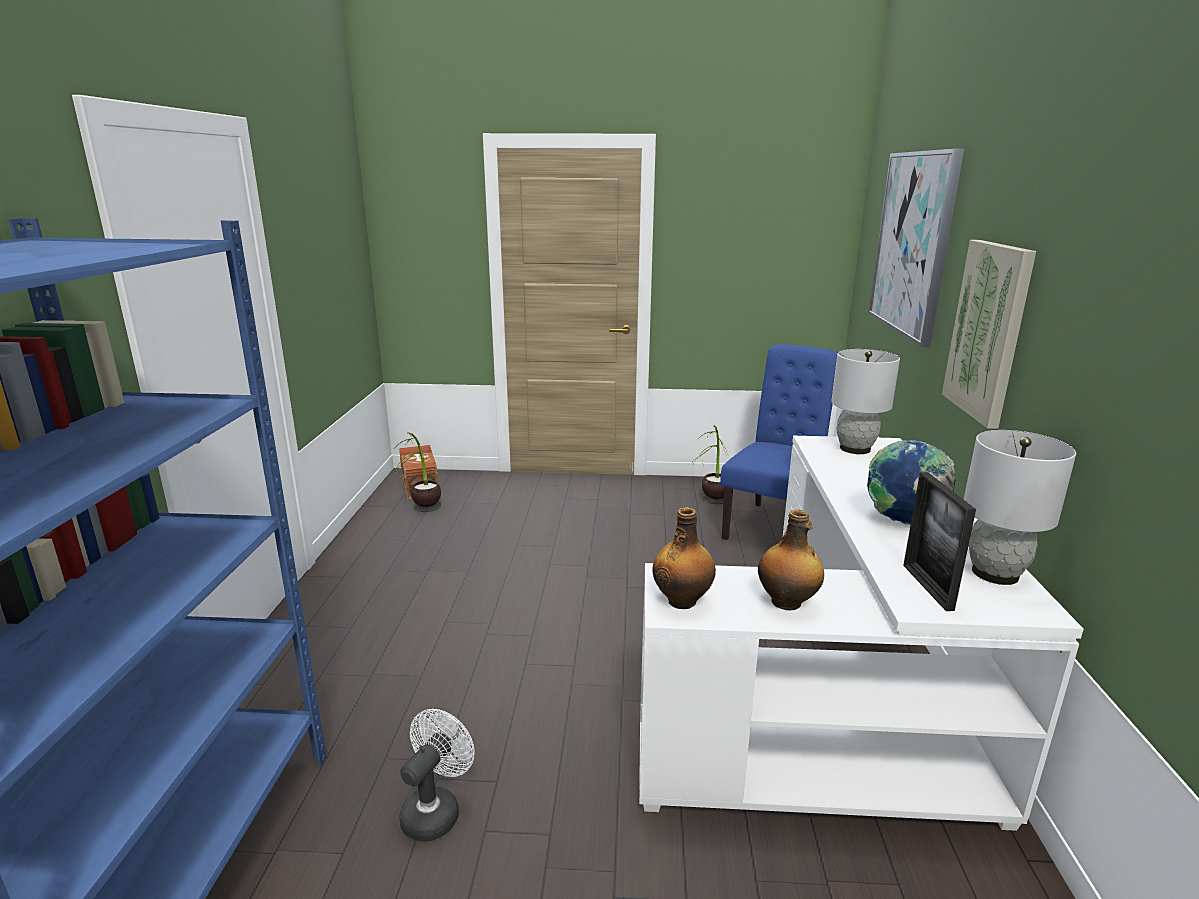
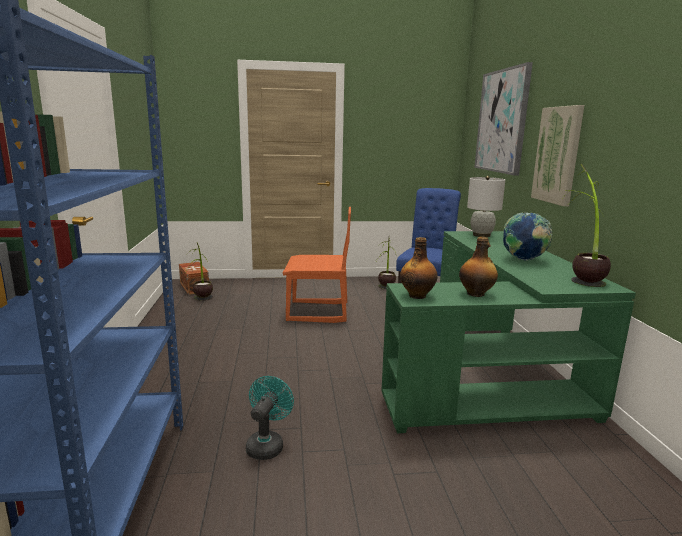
camera: 10 degrees left, 5 degrees down
white fan [399,709,474,841] -> turquoise fan [246,376,294,460]
white desk [639,436,1084,831] -> green desk [381,231,636,433]
picture frame [903,472,976,611] -> none
white table lamp [964,430,1076,585] -> potted plant [562,164,611,287]
none -> orange chair [283,207,351,323]

